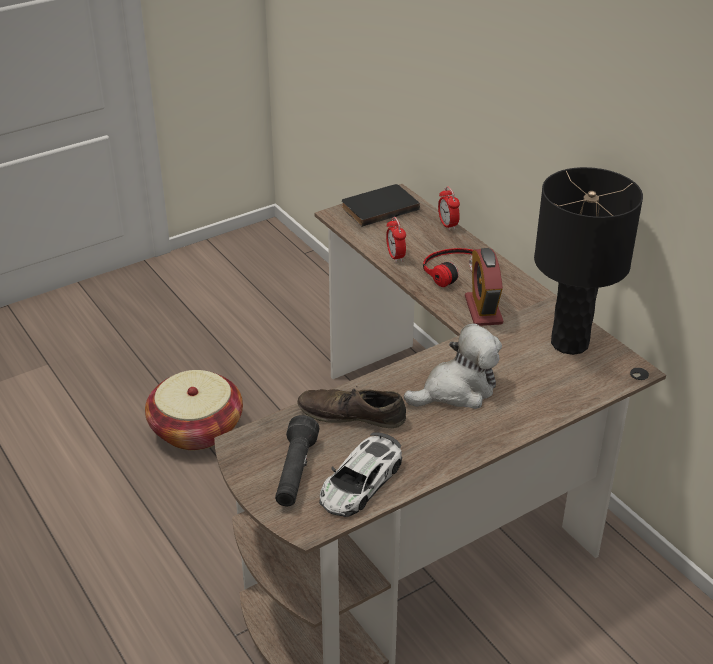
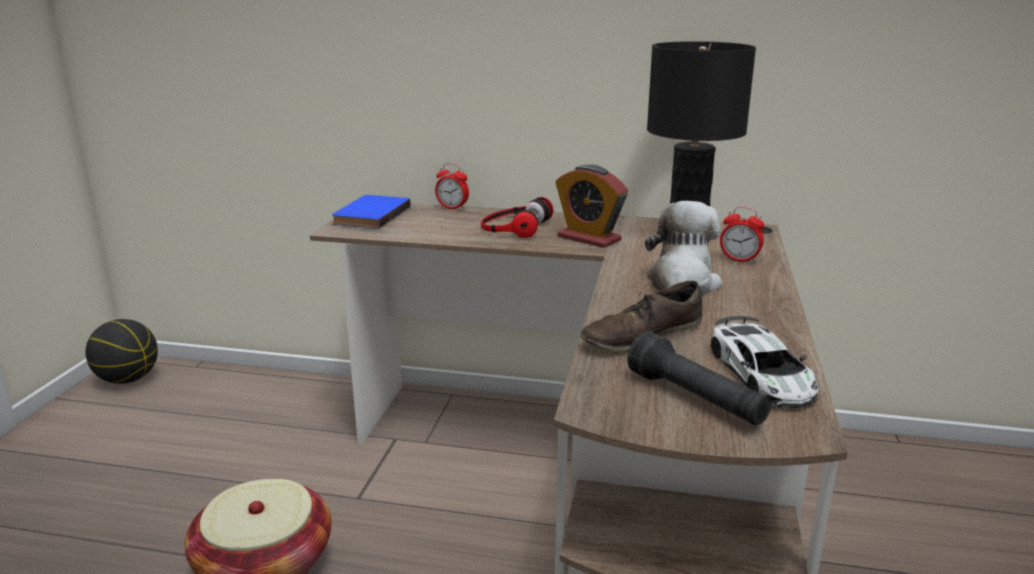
camera: 45 degrees left, 15 degrees down
black book [342,184,420,227] -> blue book [332,195,411,229]
alarm clock [386,217,406,263] -> alarm clock moved to [720,206,764,264]
none -> basketball [85,319,158,384]

